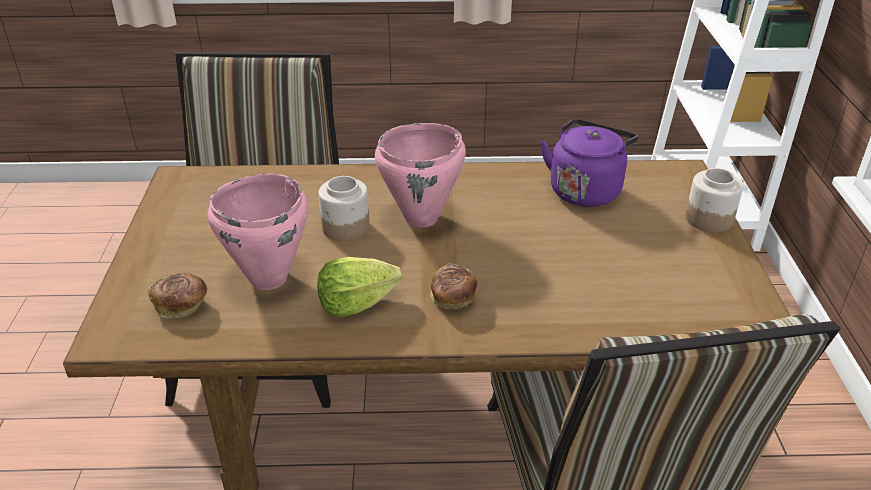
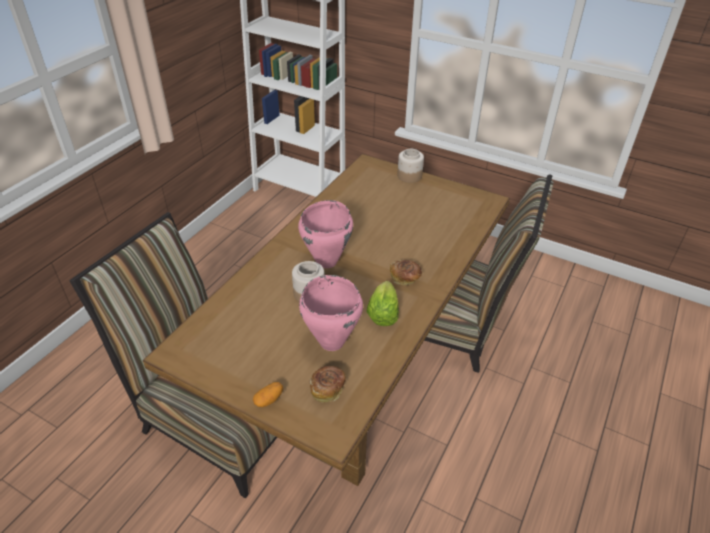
camera: 60 degrees left, 5 degrees up
purple kettle [540,119,638,207] -> none
none -> potato [253,382,283,407]

